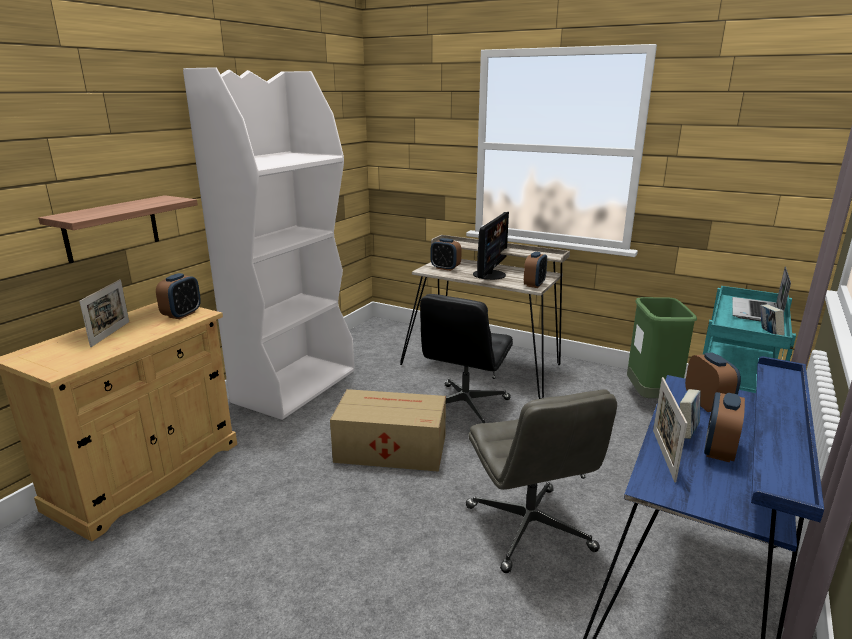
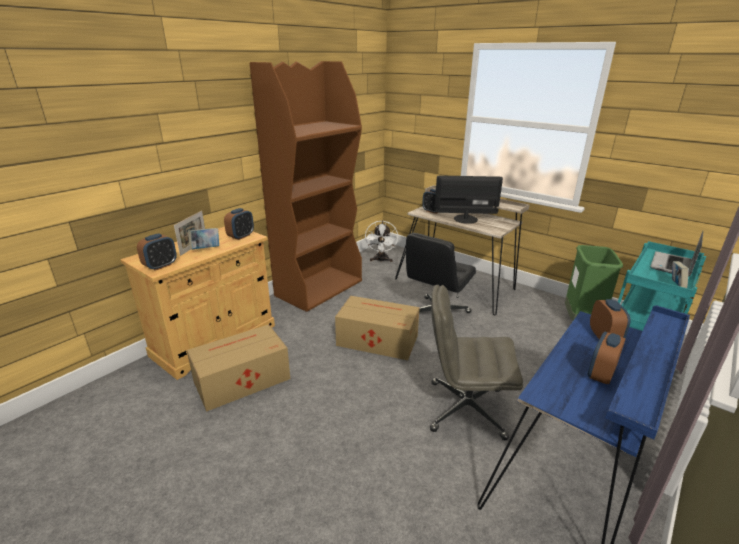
camera: 10 degrees right, 5 degrees up
shelf [38,195,198,263] -> none
white bookcase [183,67,354,420] -> brown bookcase [250,61,362,312]
grey office chair [466,389,617,573] -> grey office chair turned 105 degrees clockwise [430,285,523,440]
monitor [473,212,509,280] -> monitor turned 120 degrees counterclockwise [434,175,503,224]
alarm clock [524,252,547,288] -> alarm clock moved to [137,233,177,271]
picture frame [653,377,688,482] -> none
book [680,389,701,439] -> book moved to [188,228,219,250]
none -> cardboard box [187,324,290,412]
none -> white fan [365,220,398,262]

